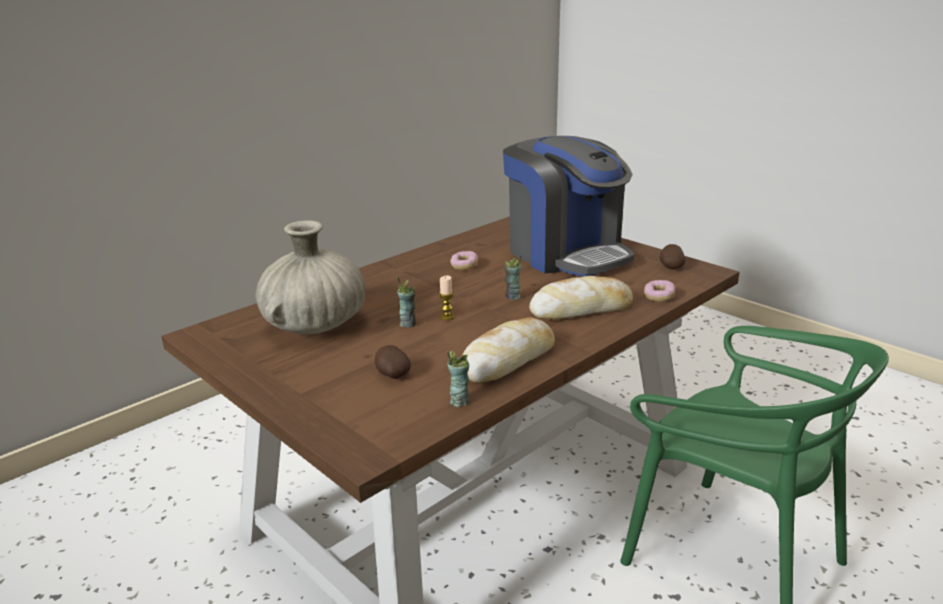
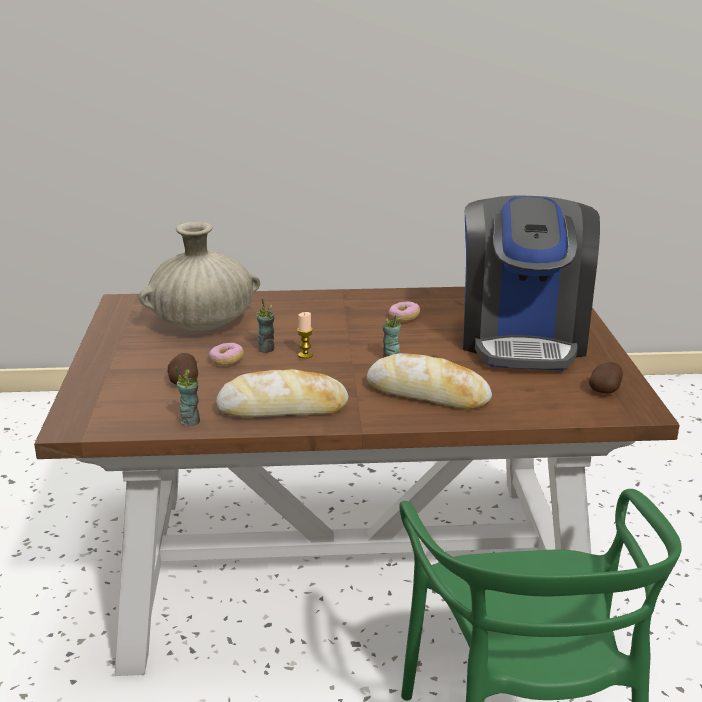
camera: 40 degrees right, 0 degrees up
donut [644,280,675,302] -> donut moved to [209,343,244,365]

